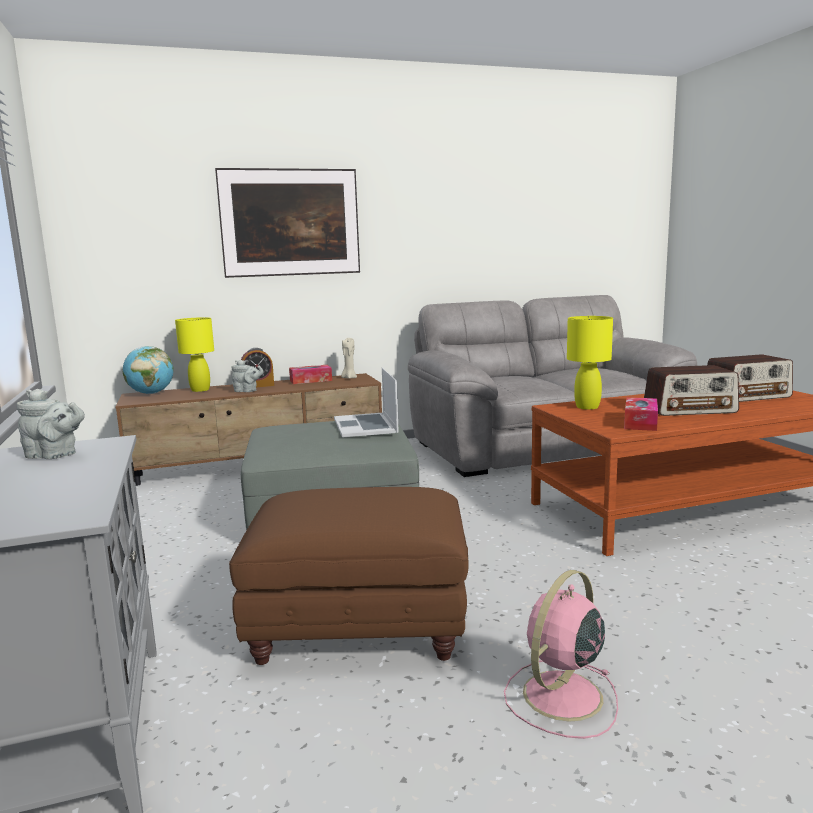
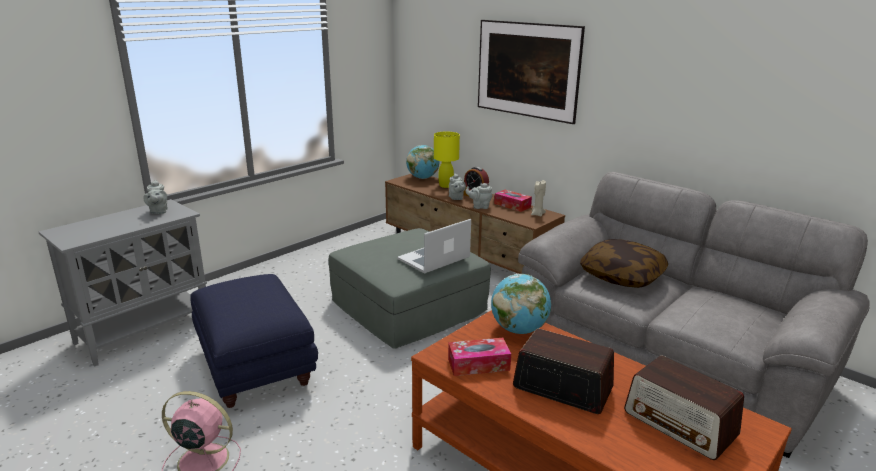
camera: 60 degrees right, 10 degrees up
brown ottoman [229,487,469,665] -> blue ottoman [190,274,318,408]
yellow table lamp [567,316,613,410] -> globe [491,274,551,334]
radio [644,365,739,416] -> radio turned 150 degrees clockwise [513,329,614,414]
none -> grey teapot [465,183,492,209]
none -> pillow [580,239,668,288]

